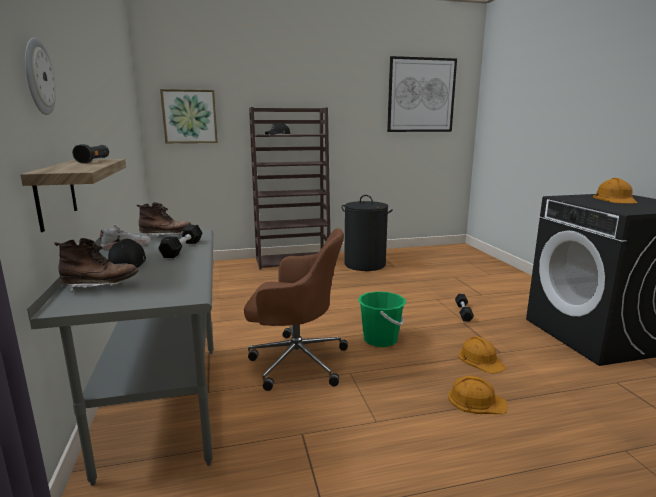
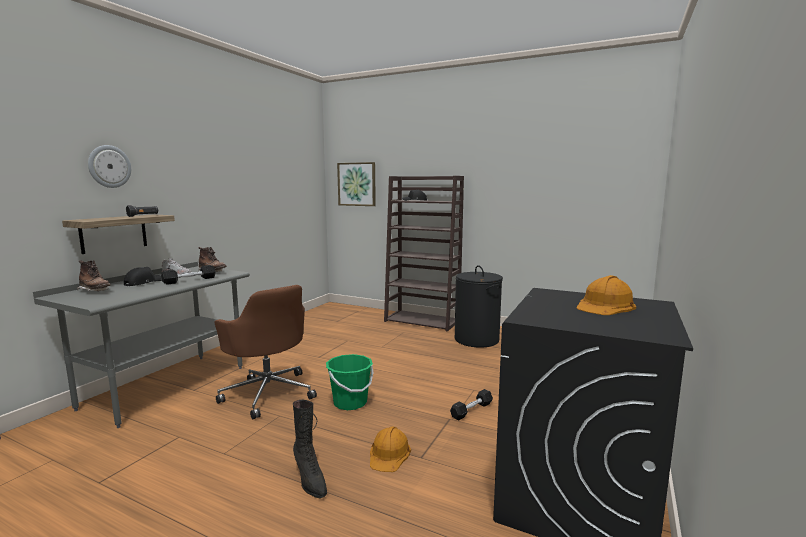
camera: 40 degrees right, 5 degrees down
picture [387,56,457,132] -> none
orange hard hat [448,375,508,414] -> black boot [293,400,327,498]

